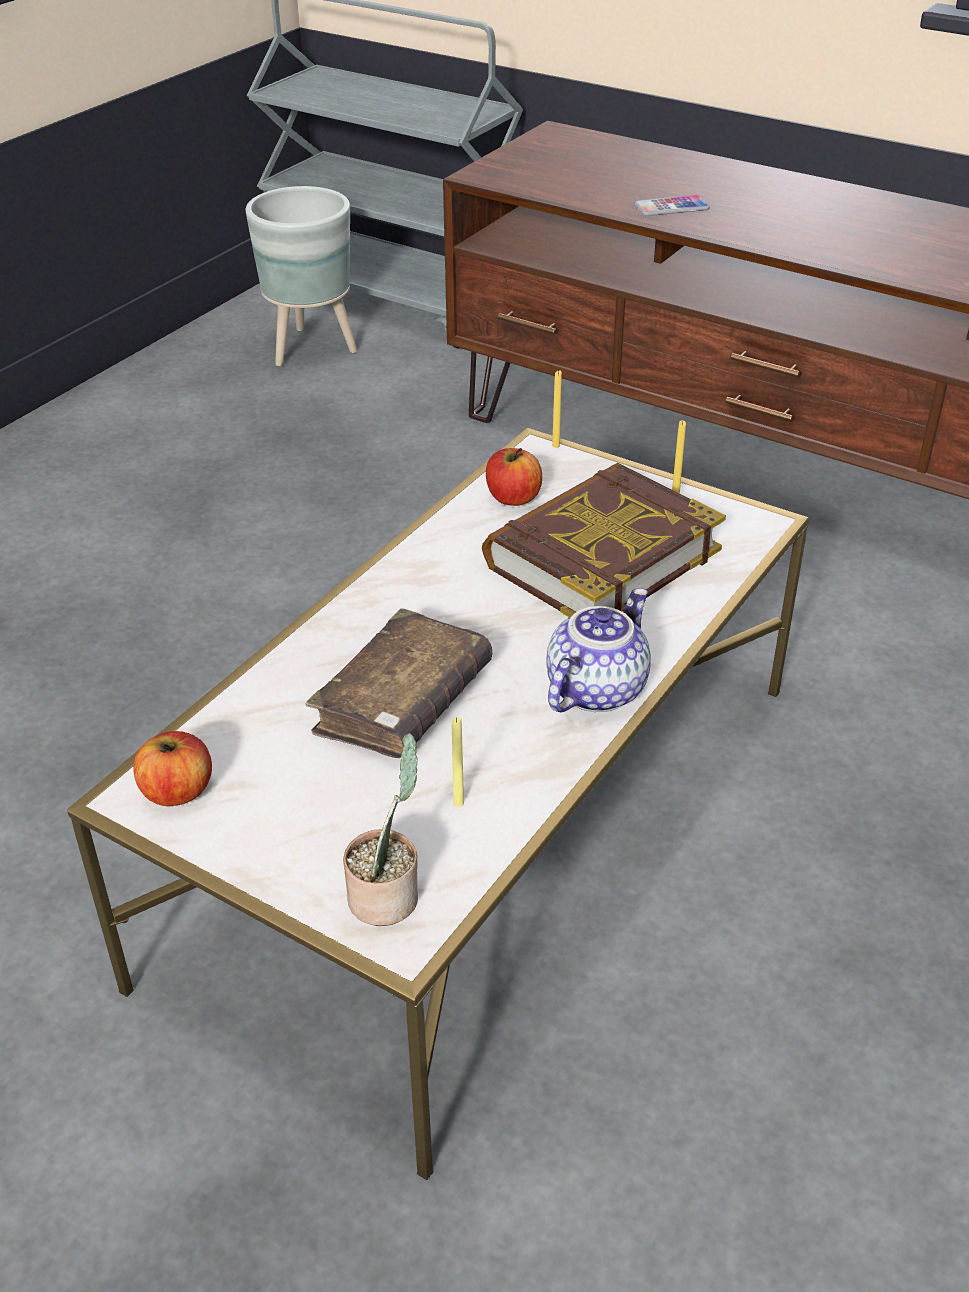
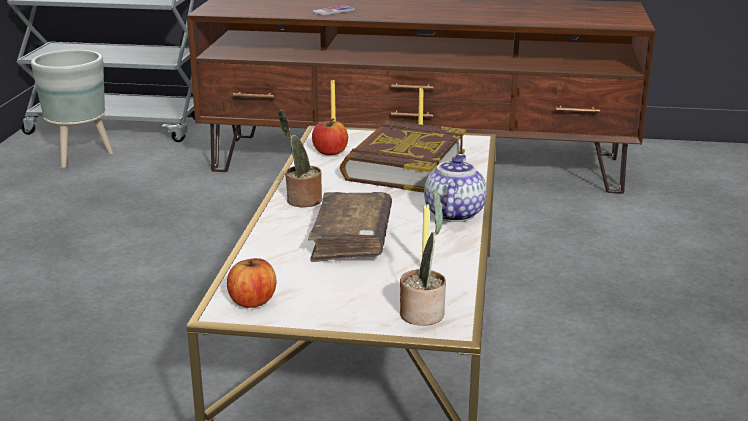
camera: 25 degrees left, 15 degrees down
none -> potted plant [278,109,322,208]

